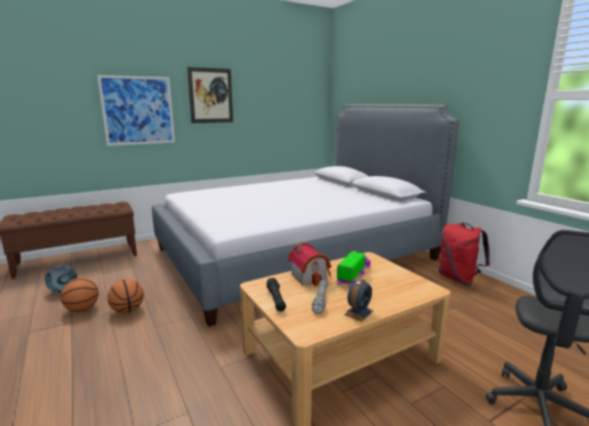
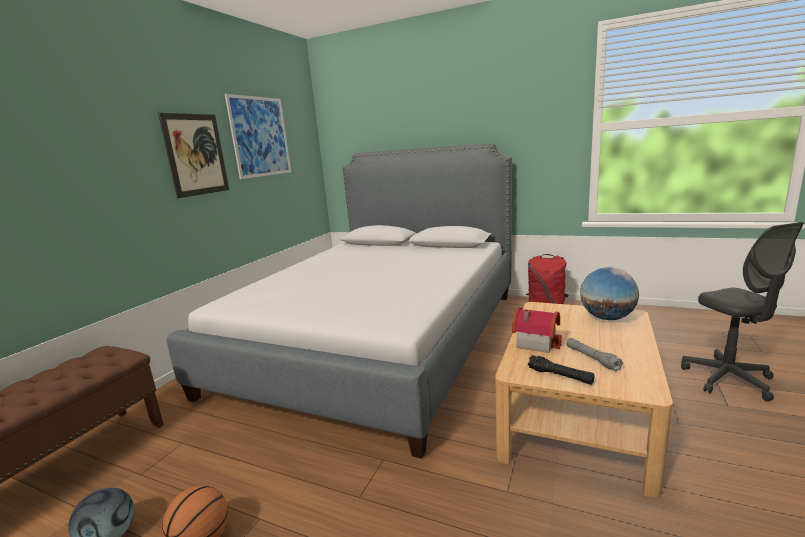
camera: 35 degrees left, 0 degrees up
picture [97,75,175,146] -> picture moved to [225,94,291,179]
basketball [107,279,144,313] -> none
toy truck [336,251,371,287] -> none
alarm clock [344,279,373,322] -> none
none -> globe [580,267,639,320]

